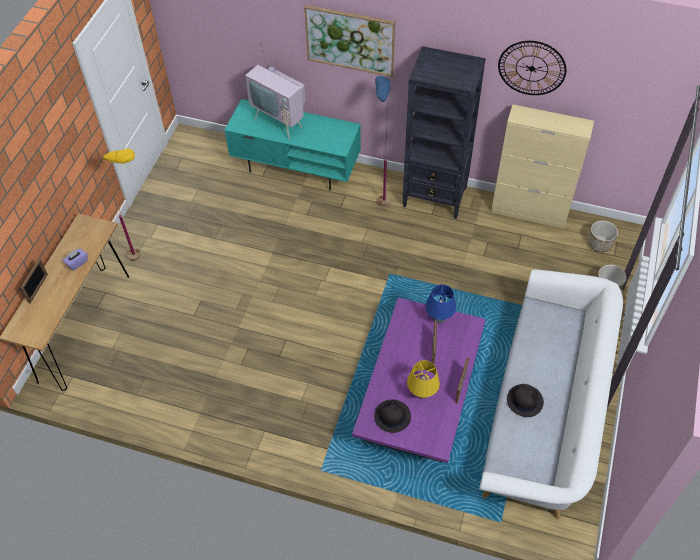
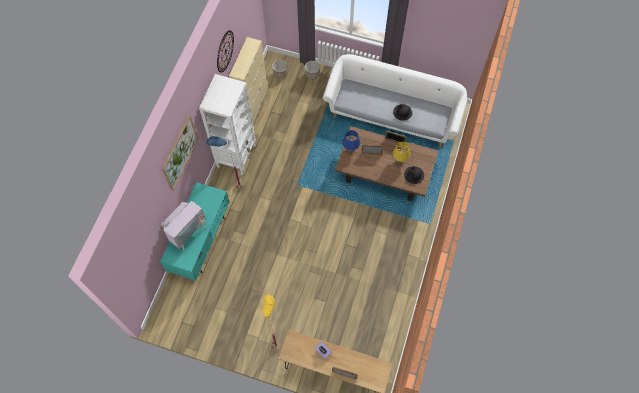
camera: 90 degrees left, 10 degrees up
purple coffee table [352,297,486,463] -> brown coffee table [335,126,438,201]
black bookcase [403,46,486,219] -> white bookcase [199,74,256,175]

